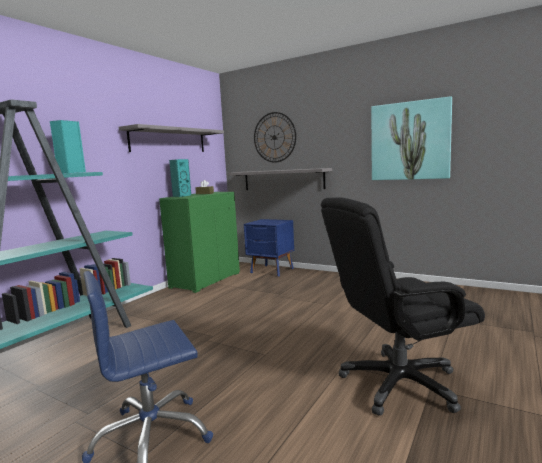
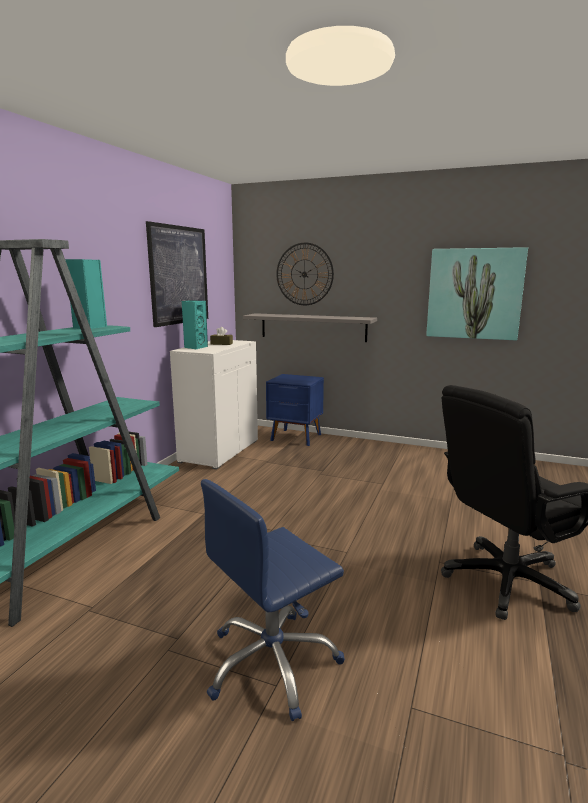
camera: 10 degrees left, 5 degrees up
grey shelf [119,124,224,152] -> picture [146,221,208,327]
green cabinet [159,192,240,293] -> white cabinet [170,340,258,470]

